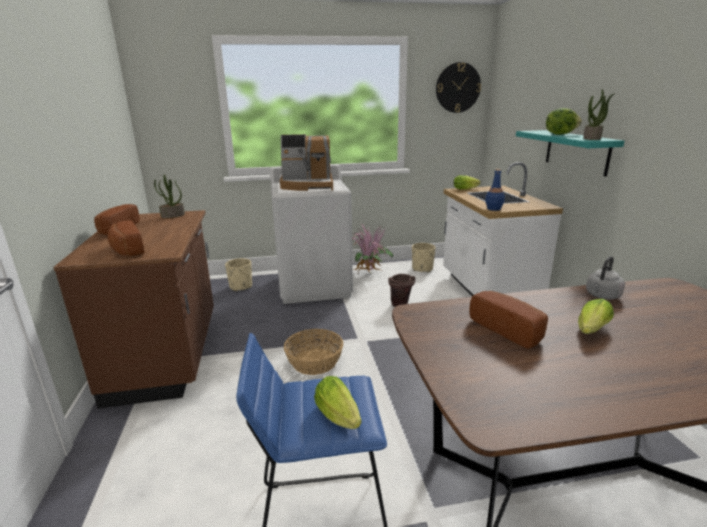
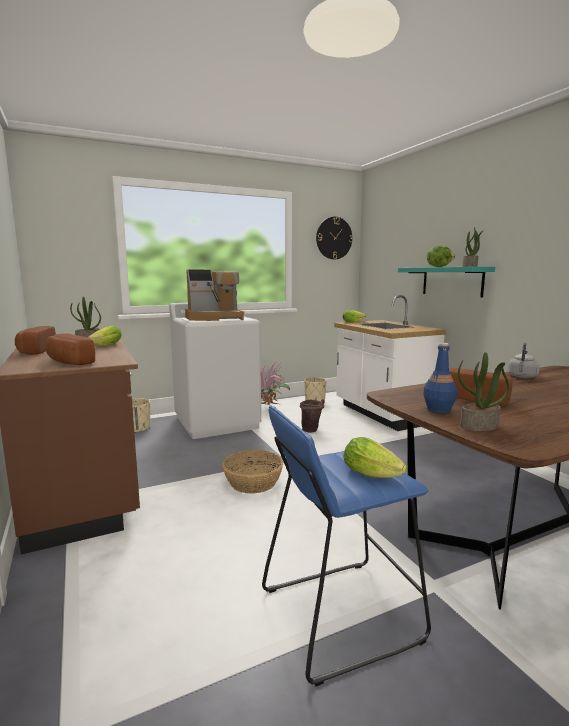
camera: 15 degrees left, 10 degrees down
blue bottle [485,169,505,211] -> blue bottle moved to [423,343,457,413]
lettuce [578,299,614,334] -> lettuce moved to [88,325,122,346]
none -> potted plant [458,352,510,431]

